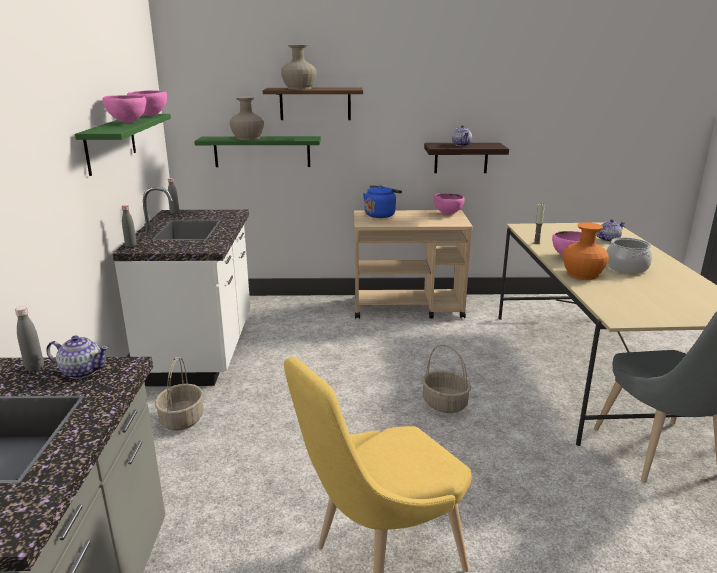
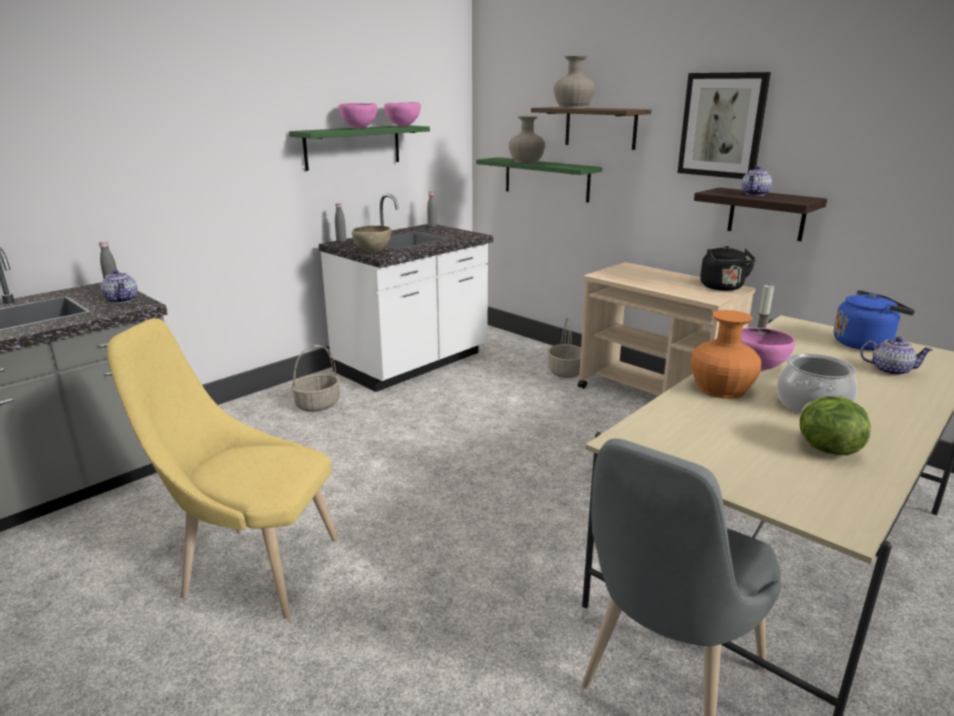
camera: 45 degrees right, 0 degrees up
blue kettle [363,185,402,218] -> blue kettle moved to [834,290,915,351]
basket [422,345,471,413] -> basket moved to [548,317,581,378]
pink bowl [434,193,465,215] -> black kettle [700,246,755,291]
none -> brown bowl [352,225,392,253]
none -> picture [678,72,771,179]
none -> lettuce [800,396,871,455]

